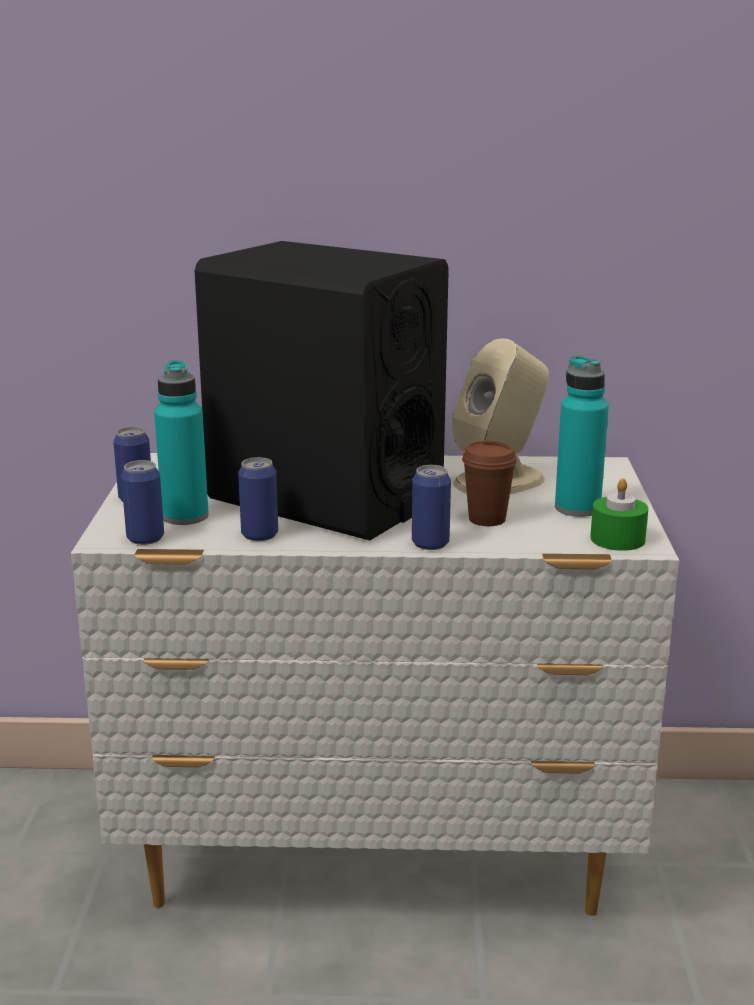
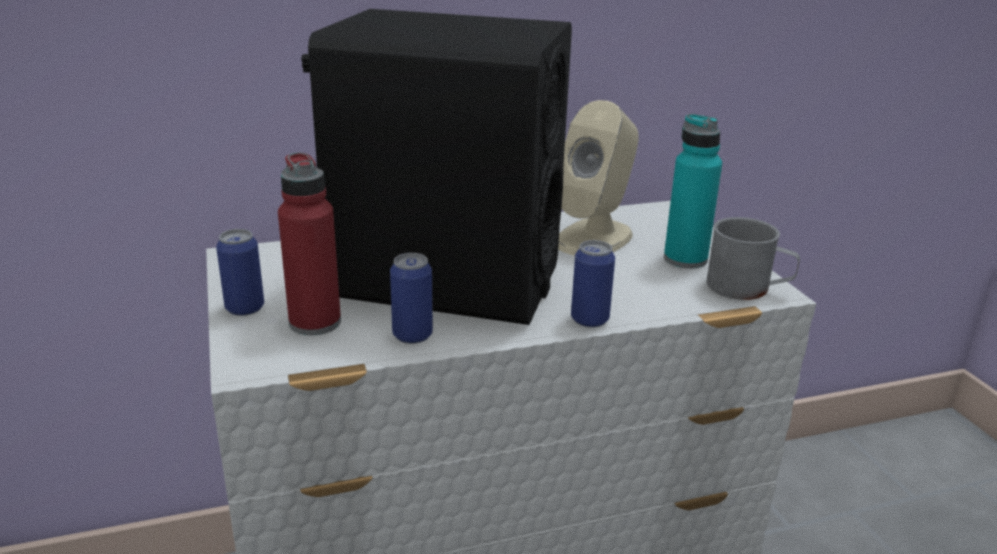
camera: 20 degrees left, 5 degrees up
can [121,460,164,545] -> none
turquoise bottle [154,360,209,525] -> red bottle [278,152,341,335]
brown cup [462,441,517,526] -> none
green candle [590,478,648,551] -> grey mug [707,217,800,300]

